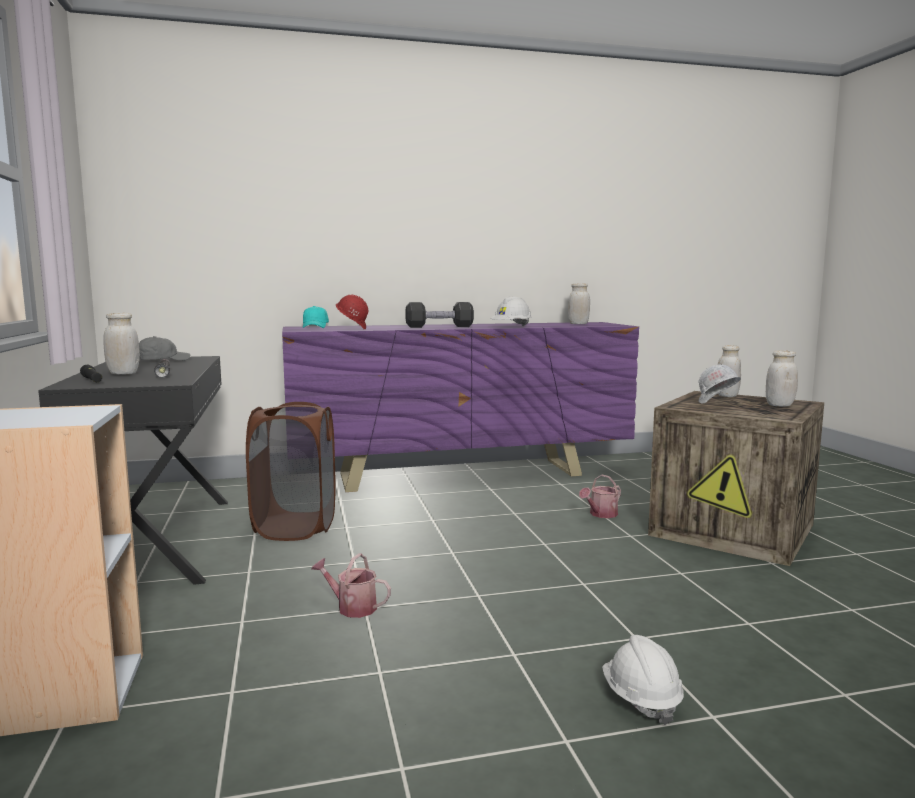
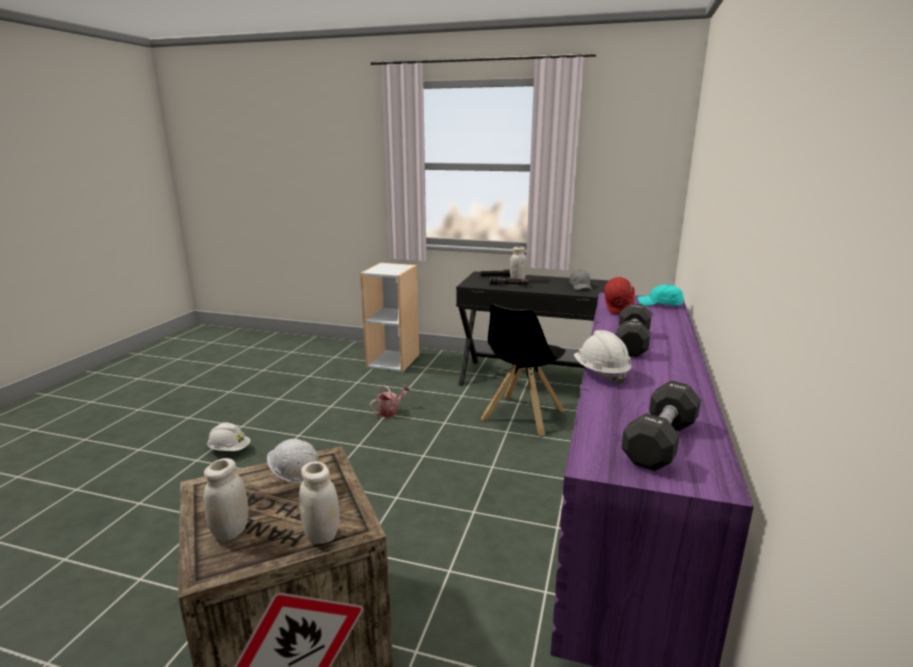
camera: 120 degrees right, 10 degrees up
brown laundry basket [246,402,336,541] -> black chair [481,304,566,436]
white jar [568,283,590,324] -> black dumbbell [621,381,701,471]
watering can [579,474,621,518] -> none

